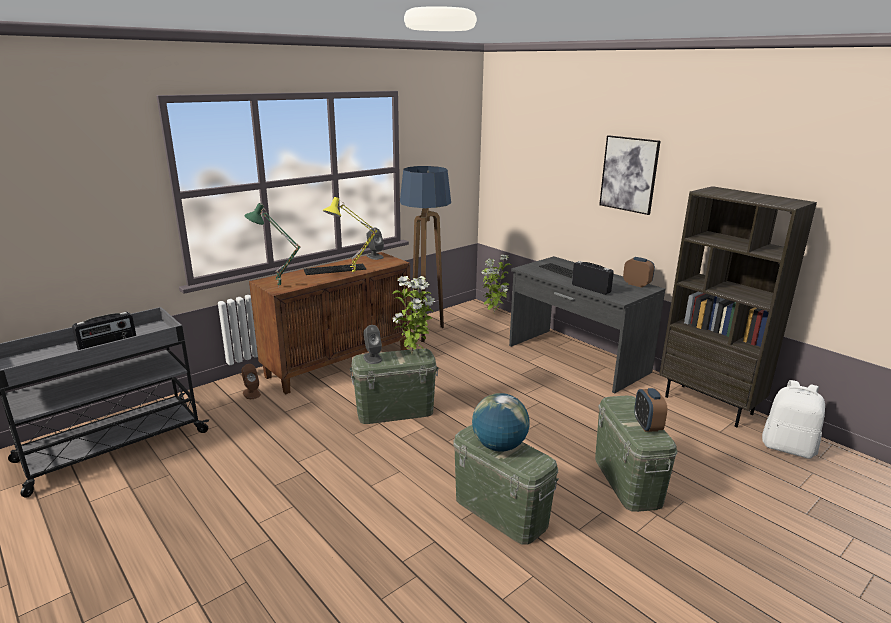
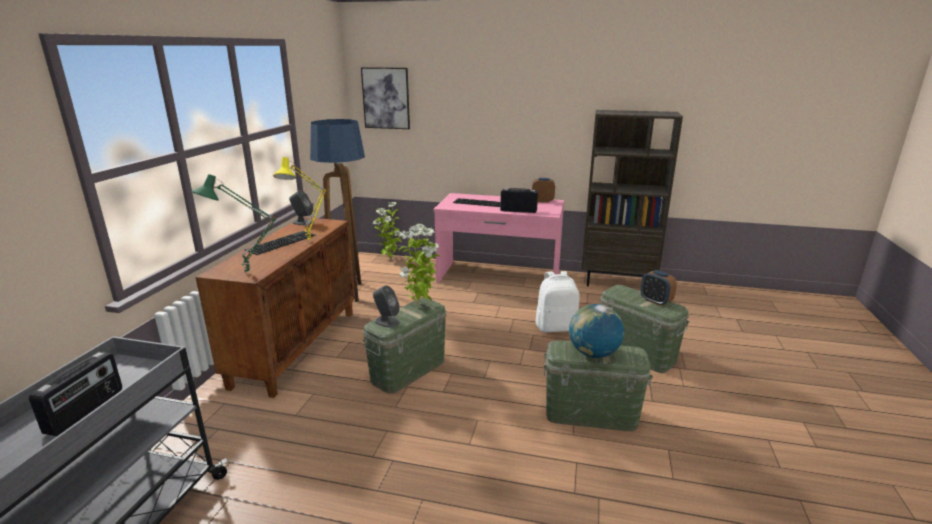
camera: 35 degrees left, 0 degrees up
brown speaker [241,364,261,399] -> none
grey desk [509,256,665,393] -> pink desk [434,193,564,283]
picture [599,135,661,215] -> picture moved to [361,67,410,129]
white backpack [762,380,825,459] -> white backpack moved to [536,271,580,332]

